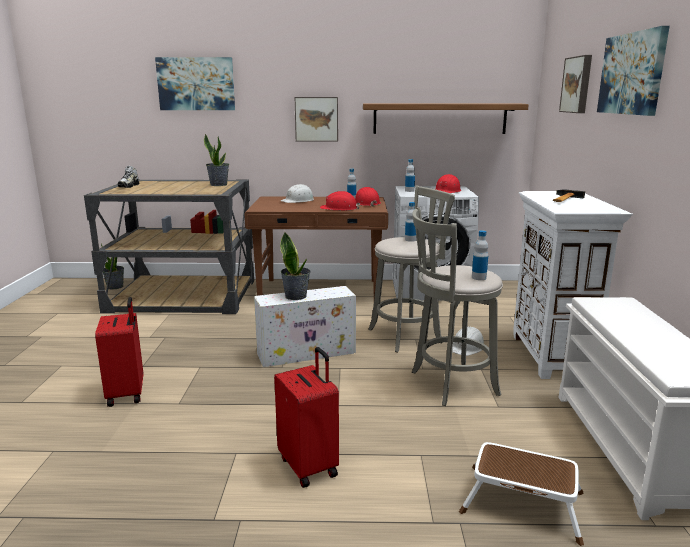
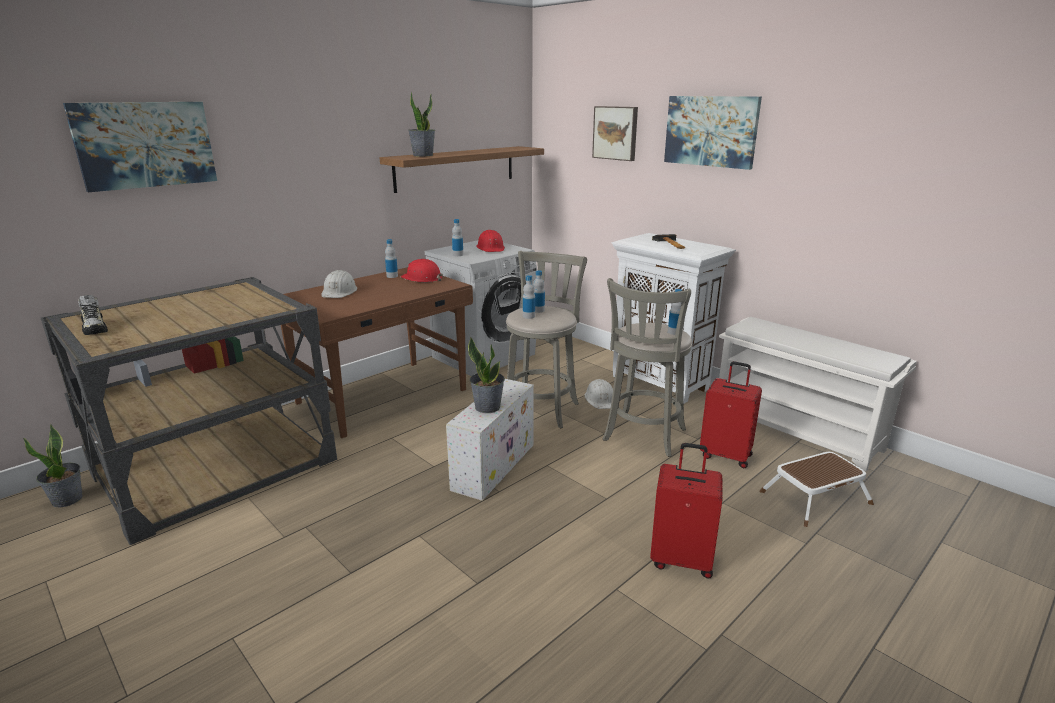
camera: 45 degrees left, 5 degrees up
red suitcase [95,297,143,407] -> red suitcase moved to [700,361,762,468]
potted plant [204,134,229,186] -> potted plant moved to [408,92,435,157]
picture [295,97,338,141] -> none
red hard hat [320,191,360,211] -> none
none -> bottle [523,275,535,319]

